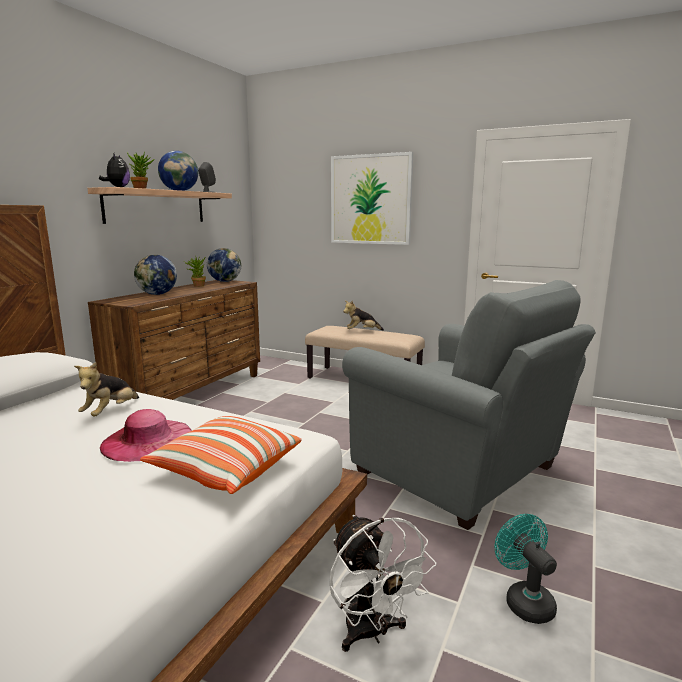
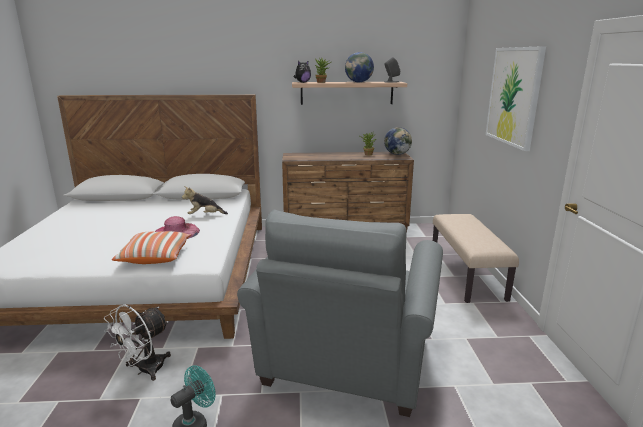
camera: 60 degrees right, 5 degrees up
globe [134,255,177,295] -> none
plush toy [343,301,384,331] -> none

